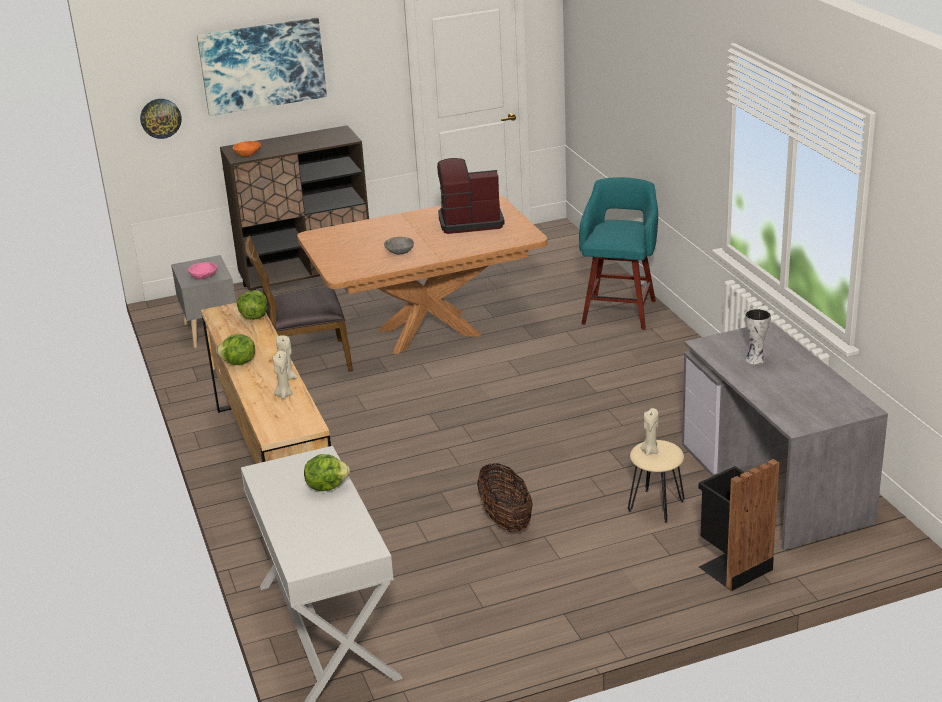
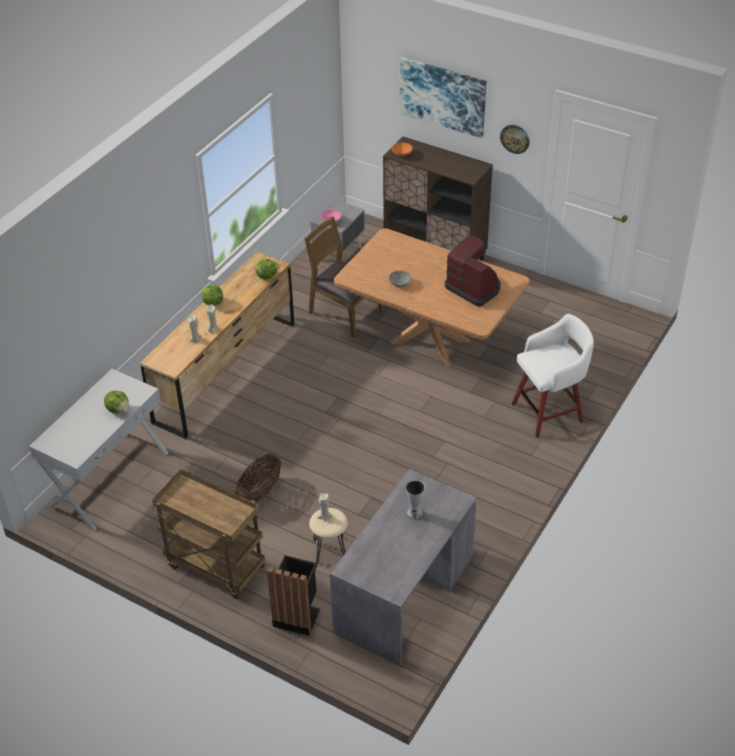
camera: 50 degrees right, 15 degrees up
wall clock [140,99,182,139] -> wall clock moved to [500,125,530,154]
turquoise stool [579,177,658,330] -> white stool [512,314,594,438]
none -> brown cart [152,469,265,600]

